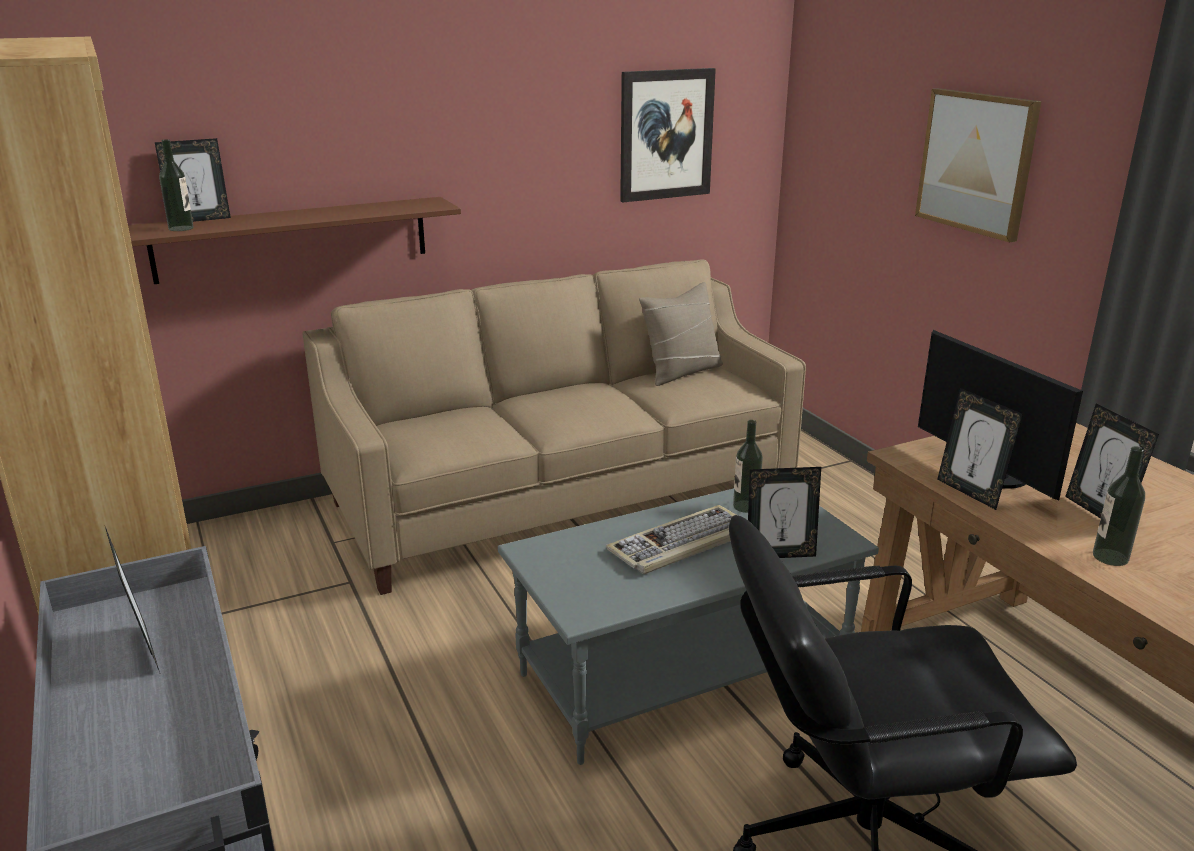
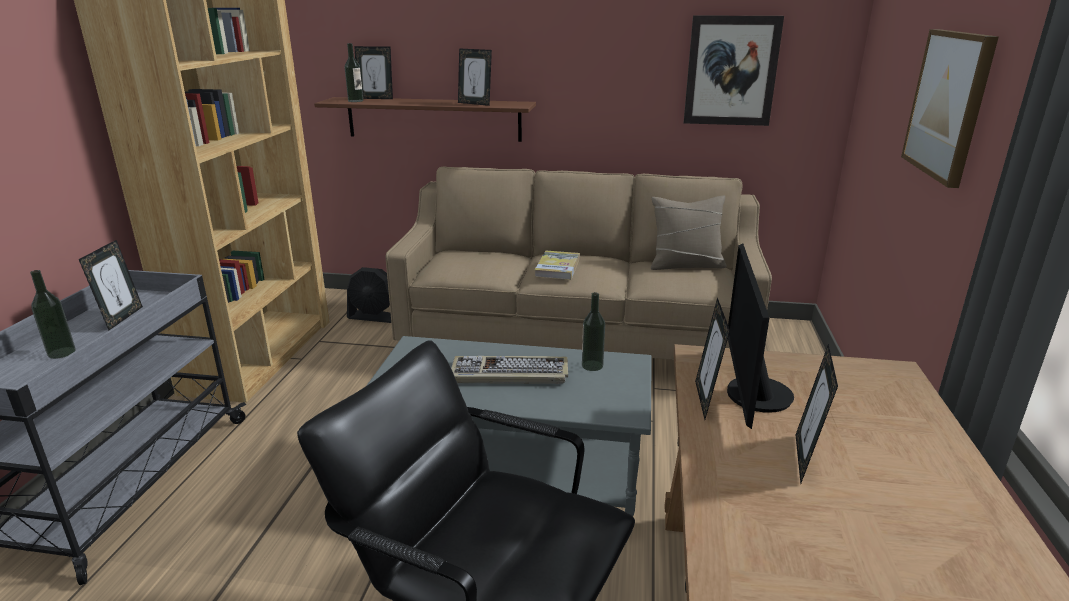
camera: 35 degrees right, 0 degrees up
picture frame [748,467,821,558] -> picture frame moved to [458,48,492,106]
bottle [1093,446,1145,566] -> bottle moved to [30,270,76,359]
none -> black fan [347,267,391,323]
none -> book [535,251,580,280]

